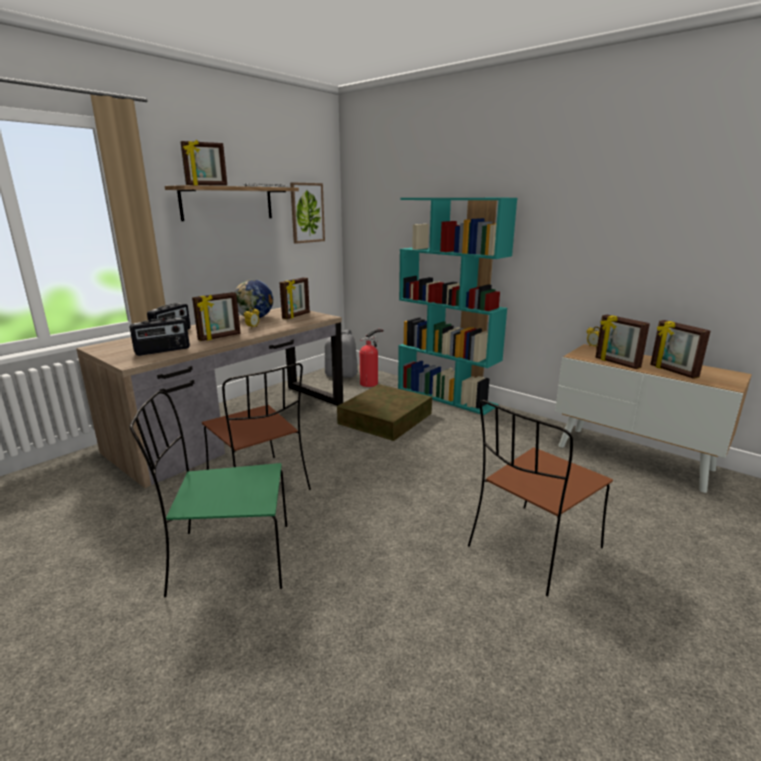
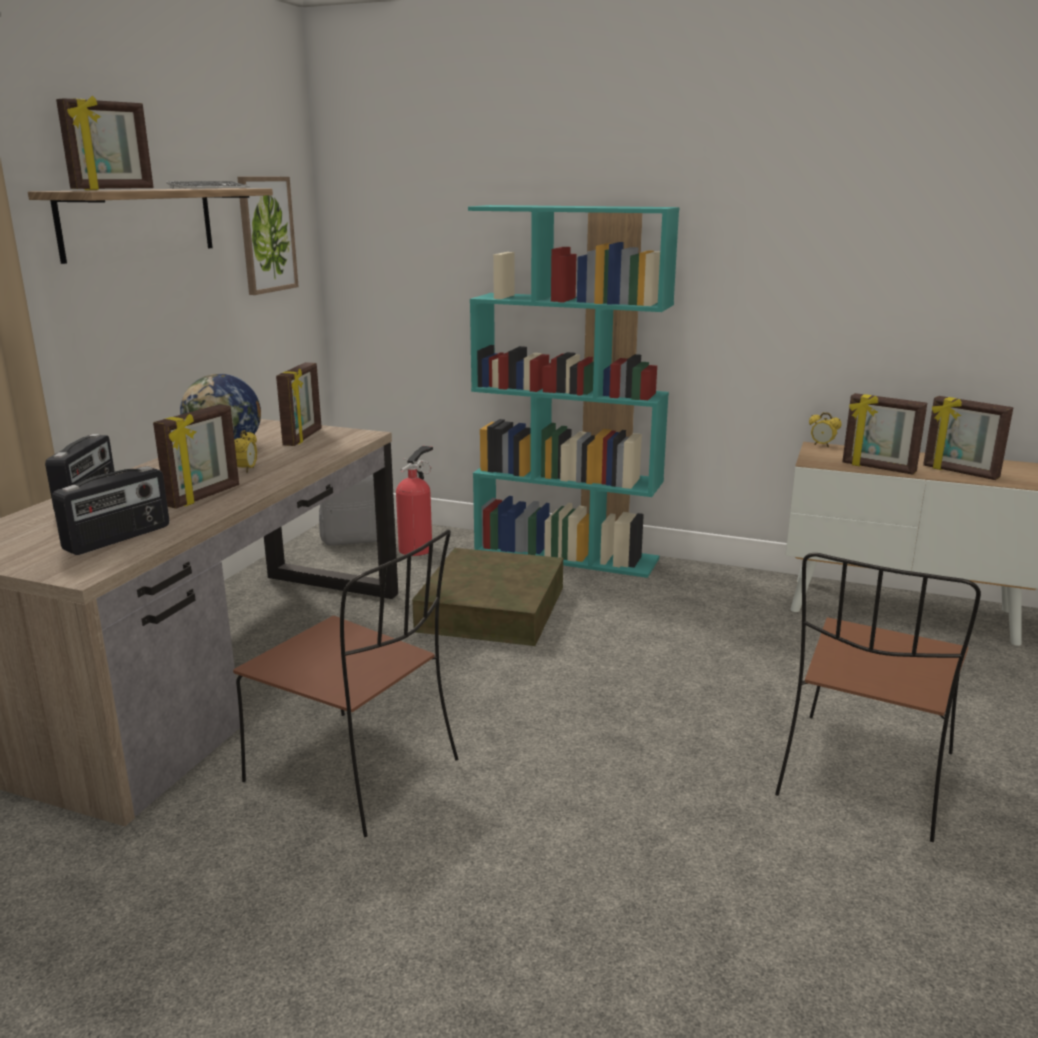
camera: 20 degrees left, 0 degrees up
green chair [130,391,287,597] -> none

